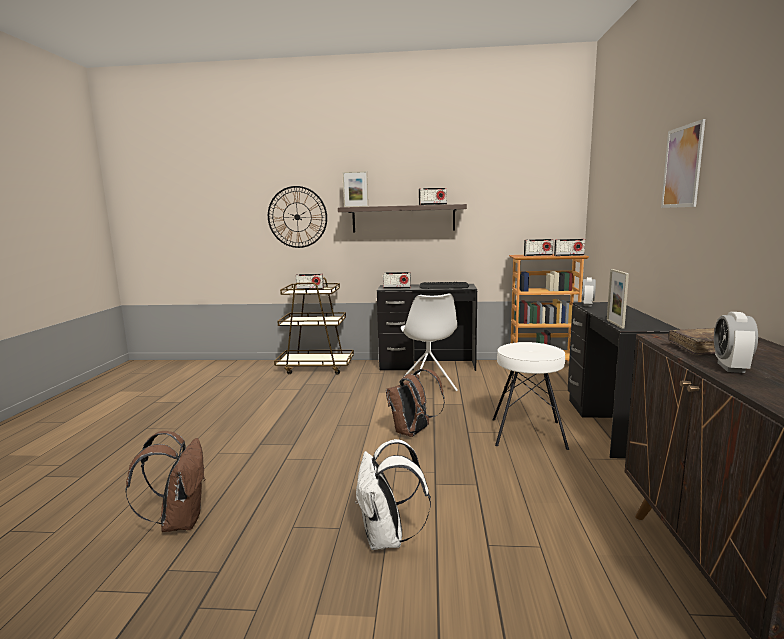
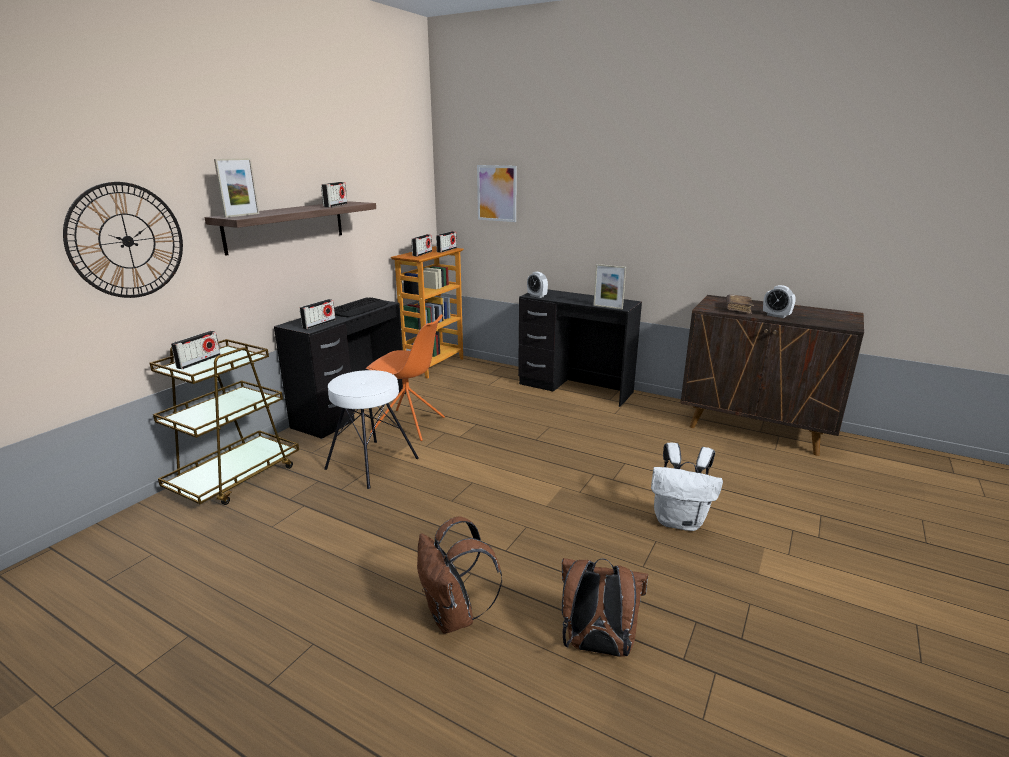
camera: 65 degrees left, 10 degrees up
brown backpack [386,369,445,437] -> brown backpack moved to [417,516,502,634]
white chair [401,294,458,391] -> orange chair [366,314,445,441]
white stool [492,342,569,450] -> white stool moved to [324,370,419,489]
picture [661,119,705,208] -> picture moved to [477,165,517,222]

